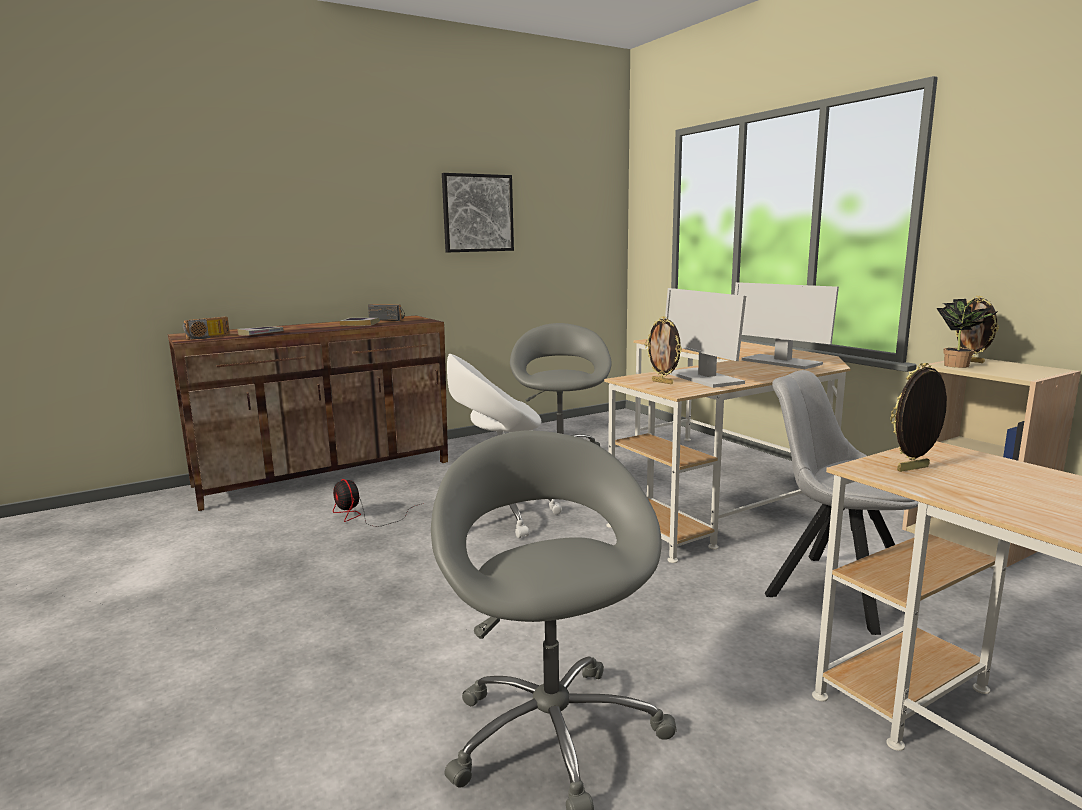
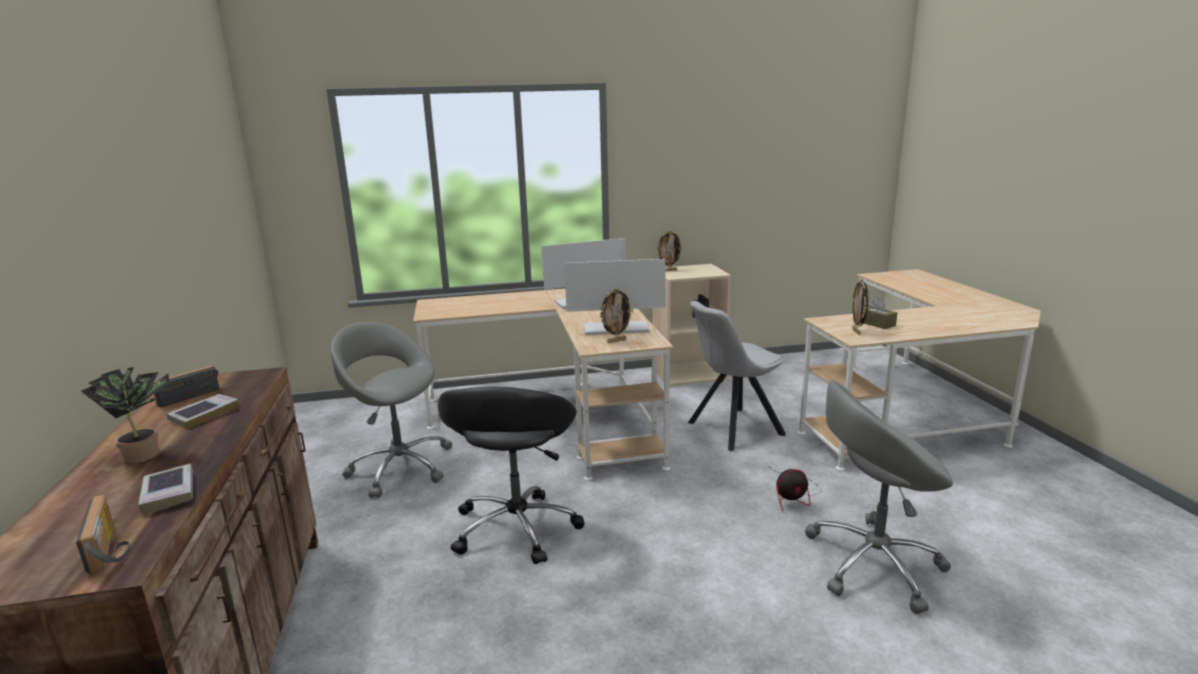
camera: 70 degrees left, 5 degrees up
fan [333,479,420,527] -> fan moved to [772,469,822,511]
picture [442,173,514,252] -> none
white office chair [447,354,562,538] -> black office chair [438,387,585,564]
potted plant [937,299,998,368] -> potted plant moved to [81,367,170,463]
none -> brown tissue box [864,297,897,329]

